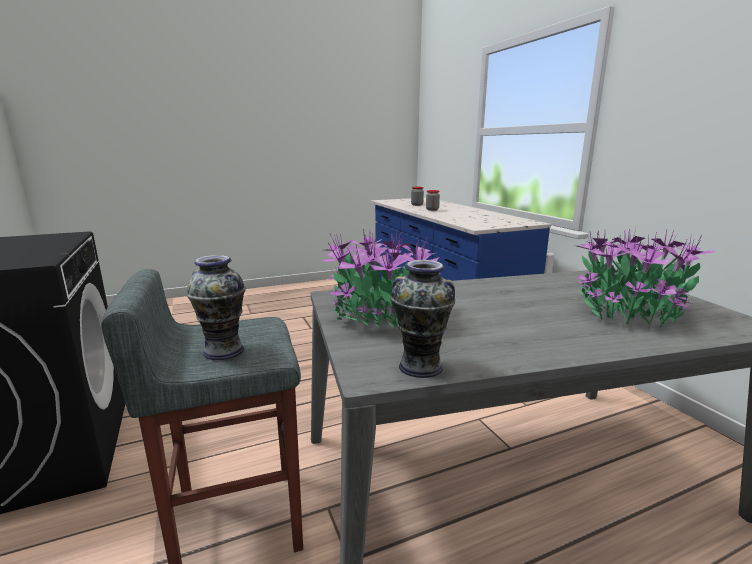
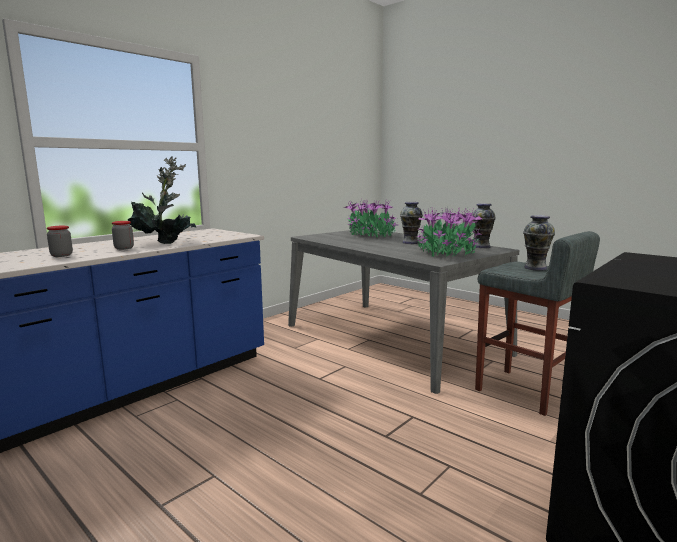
camera: 115 degrees left, 5 degrees down
none -> potted plant [128,156,196,244]
none -> vase [400,202,423,244]

